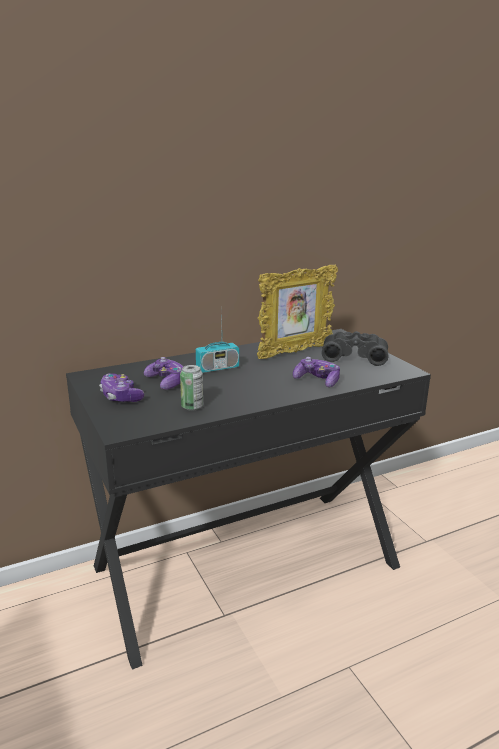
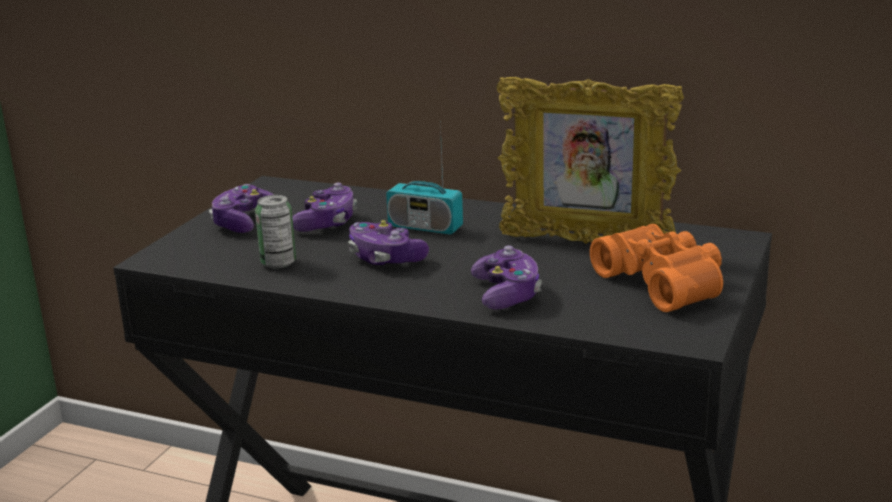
camera: 50 degrees right, 0 degrees up
black binoculars [321,331,388,366] -> orange binoculars [590,224,723,312]
none -> game controller [348,220,429,265]

